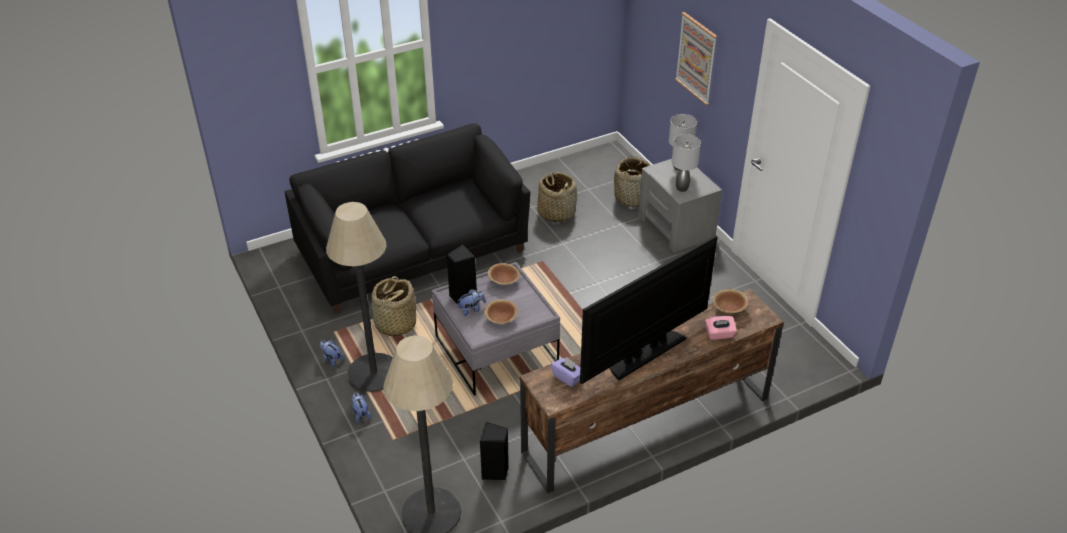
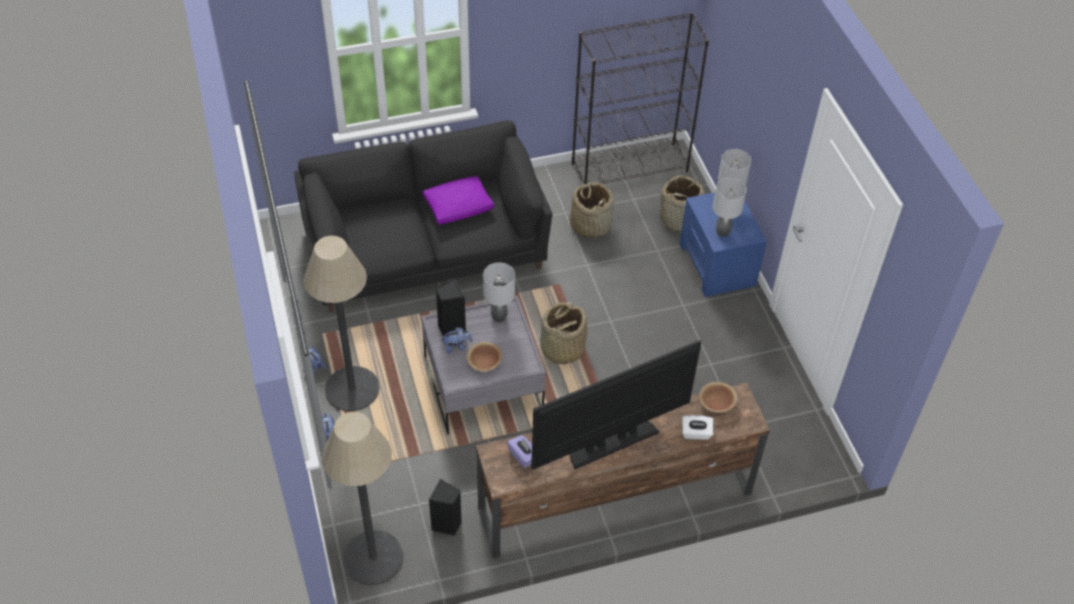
camera: 10 degrees right, 10 degrees up
basket [371,276,416,337] -> basket moved to [540,302,587,364]
brown bowl [488,263,520,285] -> grey table lamp [483,262,515,322]
grey nightstand [638,159,722,253] -> blue nightstand [679,192,767,297]
picture [675,12,717,105] -> none
pink tissue box [705,316,737,340] -> white tissue box [682,415,713,440]
none -> purple pillow [423,176,494,224]
none -> black bookcase [572,12,709,185]

